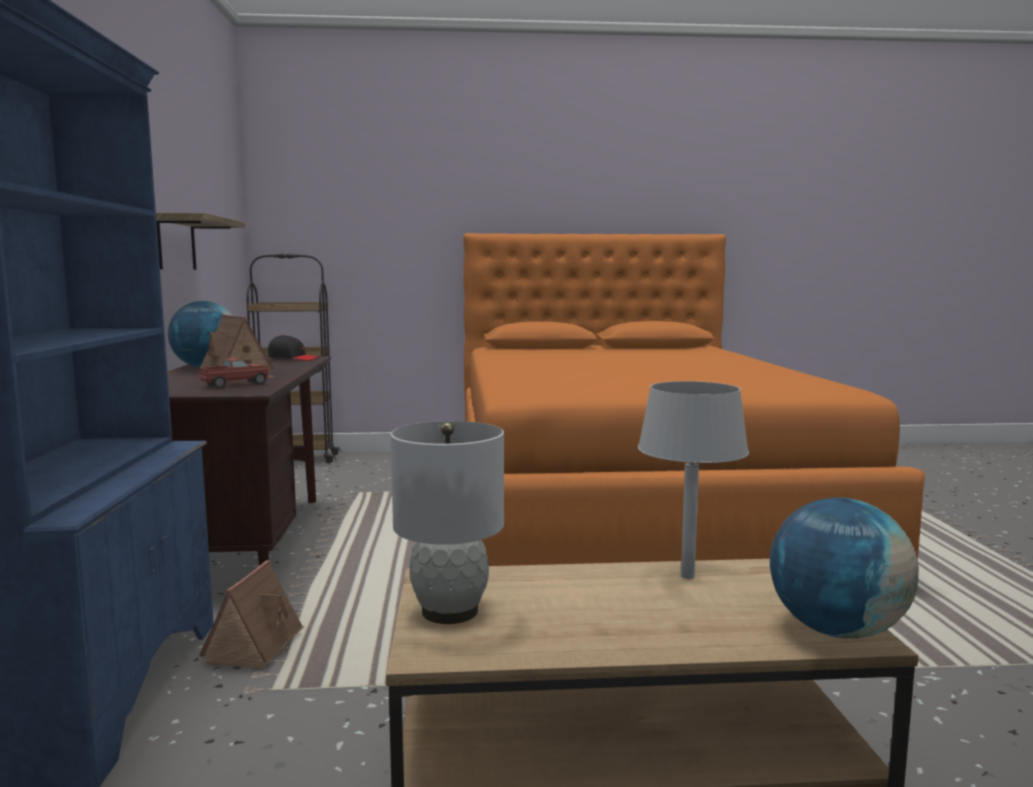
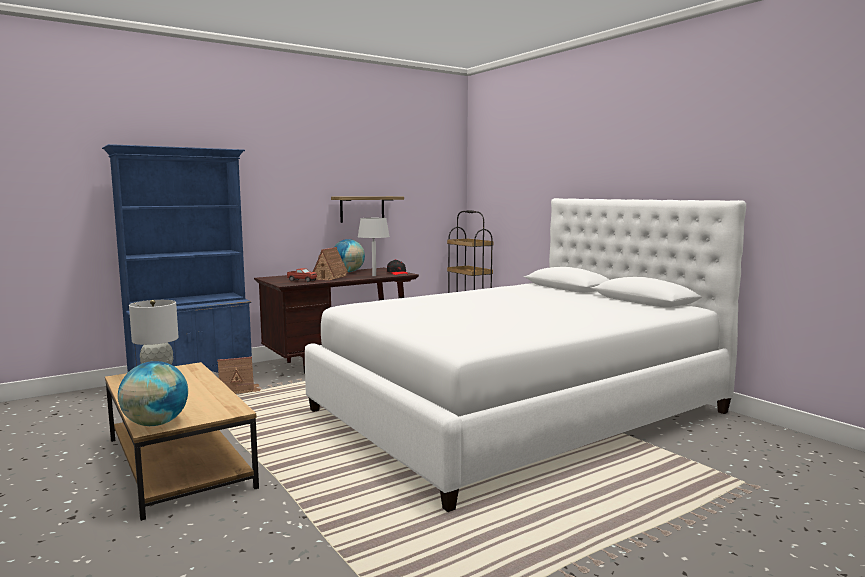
camera: 60 degrees right, 0 degrees up
orange bed [463,233,925,566] -> white bed [305,198,746,512]
grey table lamp [638,381,749,579] -> grey table lamp moved to [358,218,390,276]

